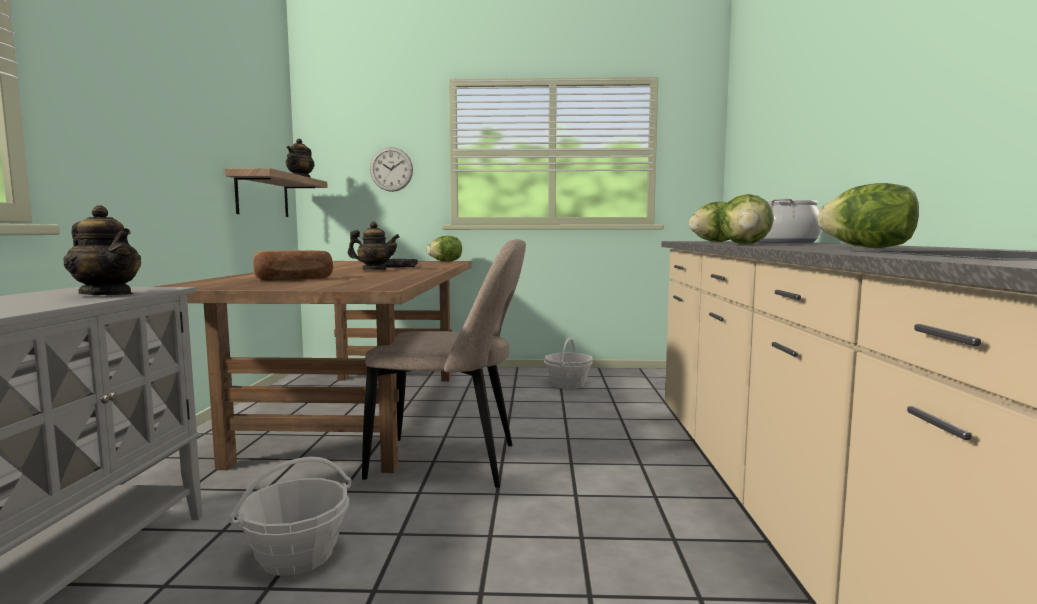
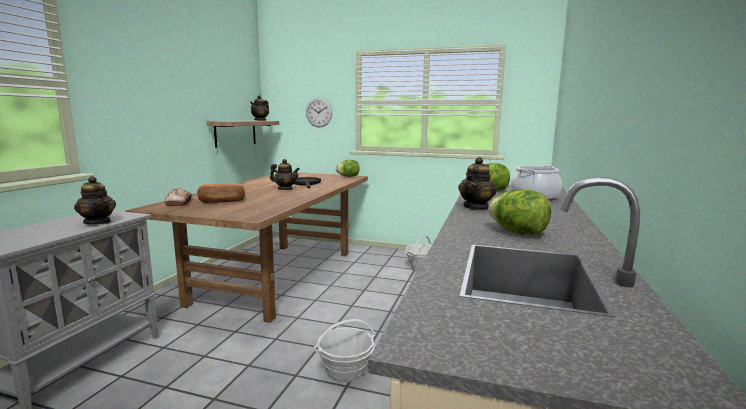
camera: 15 degrees right, 5 degrees up
basket [229,457,351,576] -> basket moved to [314,319,376,383]
beige chair [362,239,526,488] -> none
lettuce [719,194,774,244] -> teapot [458,157,497,210]
none -> bread [164,188,192,206]

